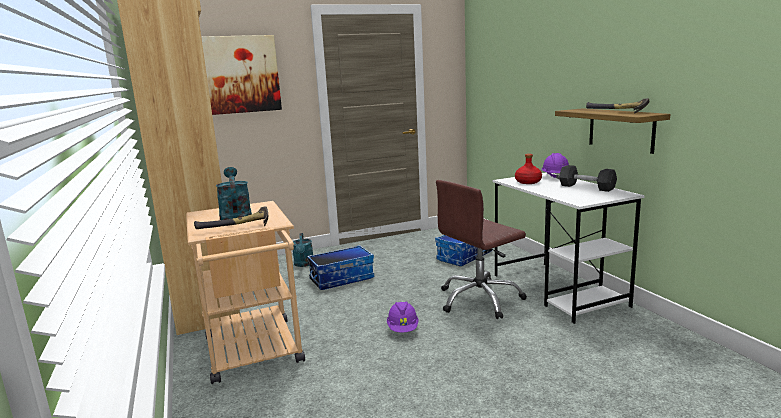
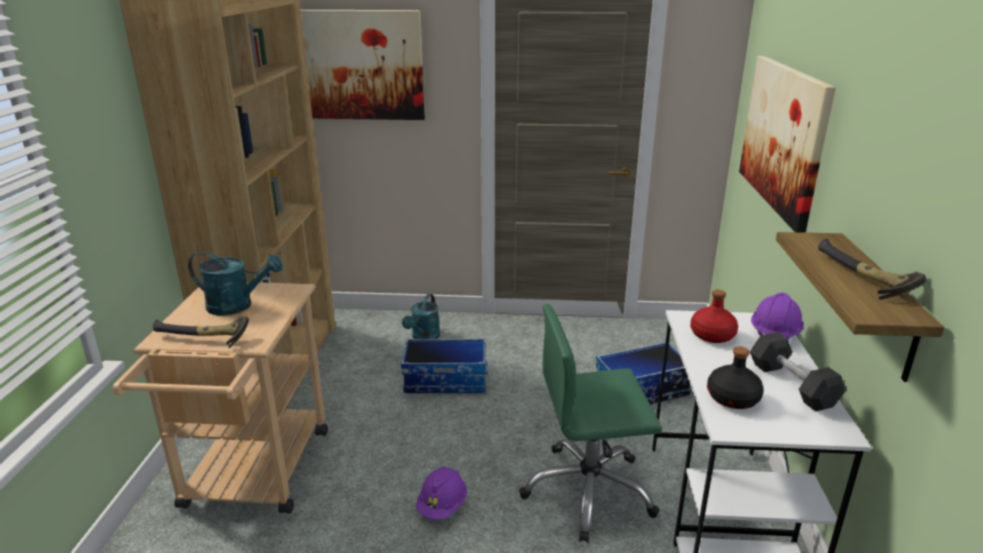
camera: 25 degrees right, 10 degrees up
turquoise watering can [216,167,252,220] -> turquoise watering can turned 90 degrees clockwise [188,252,283,316]
brown office chair [436,180,527,319] -> green office chair [519,304,662,543]
none -> black bottle [707,346,764,409]
none -> picture [739,56,836,233]

